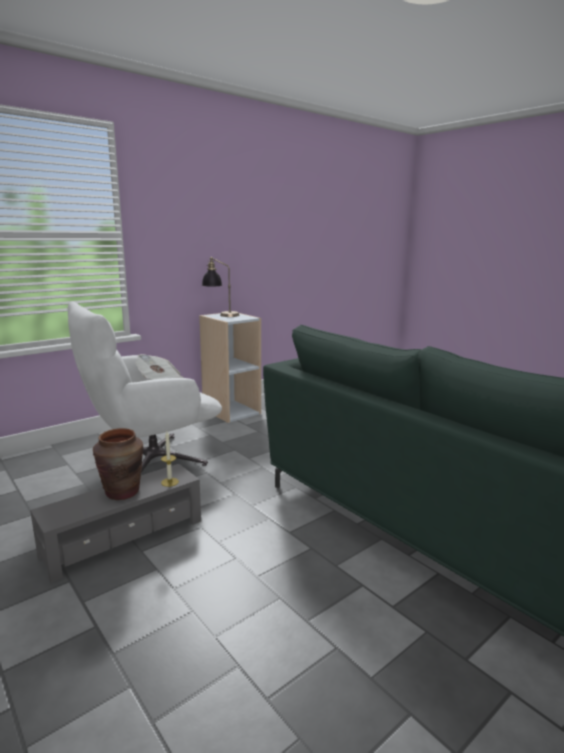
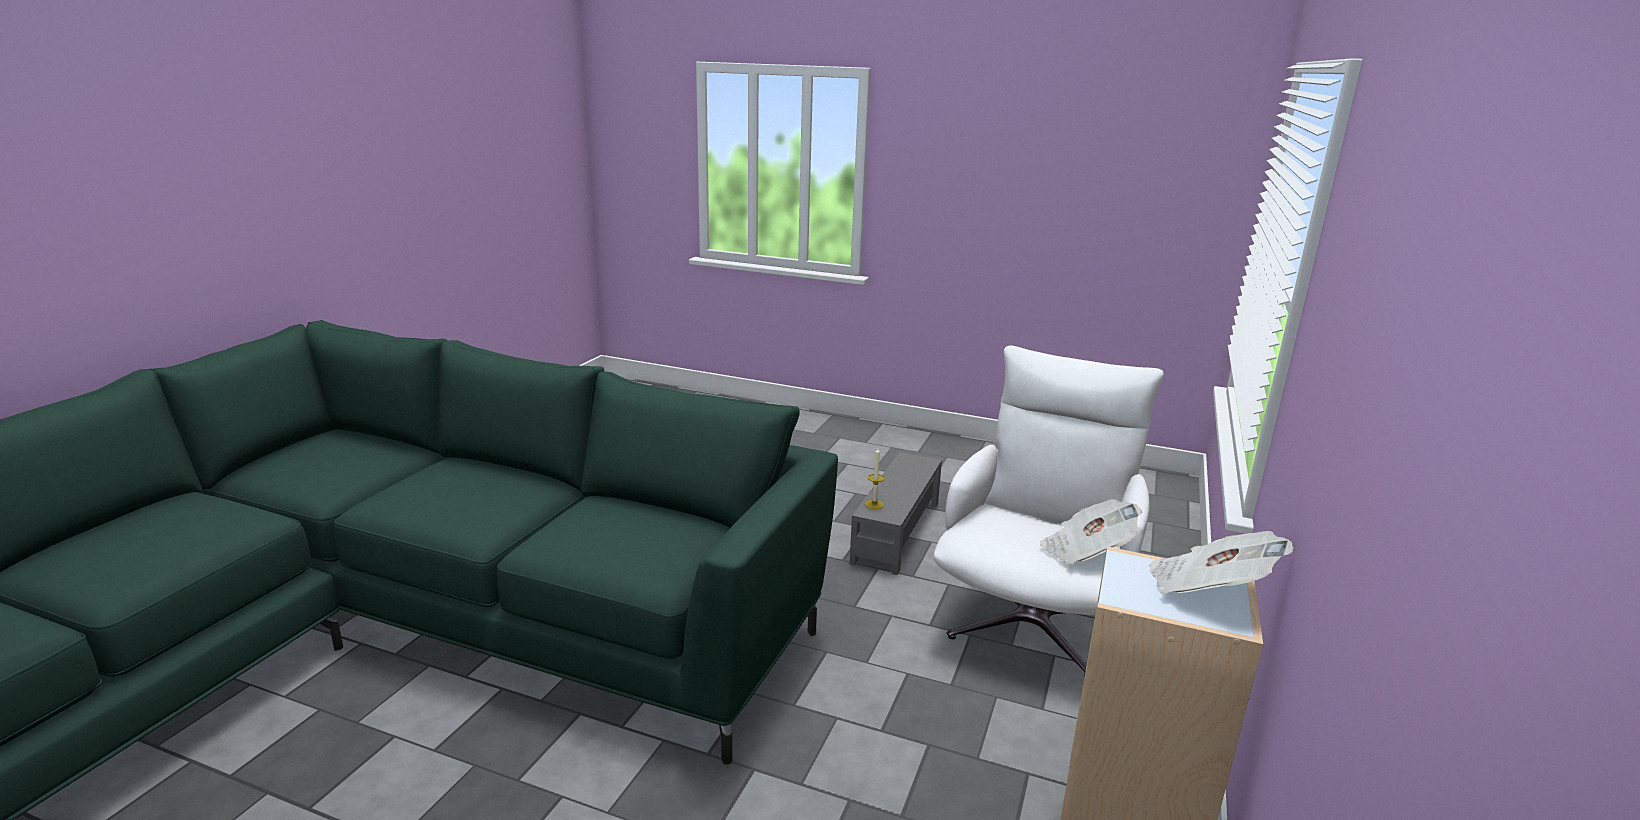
camera: 150 degrees right, 5 degrees up
brown vase [93,428,143,500] -> none
table lamp [202,257,240,317] -> newspaper [1149,531,1293,594]

